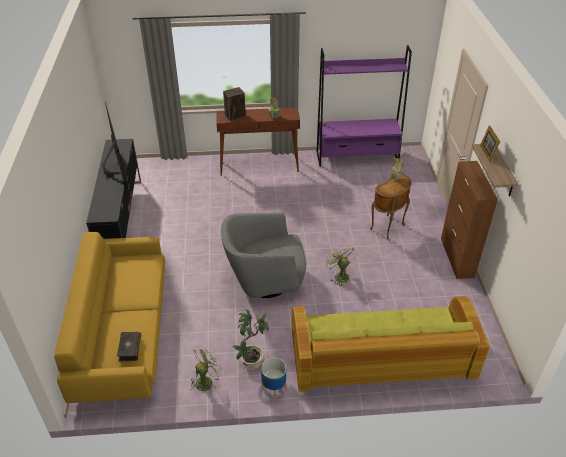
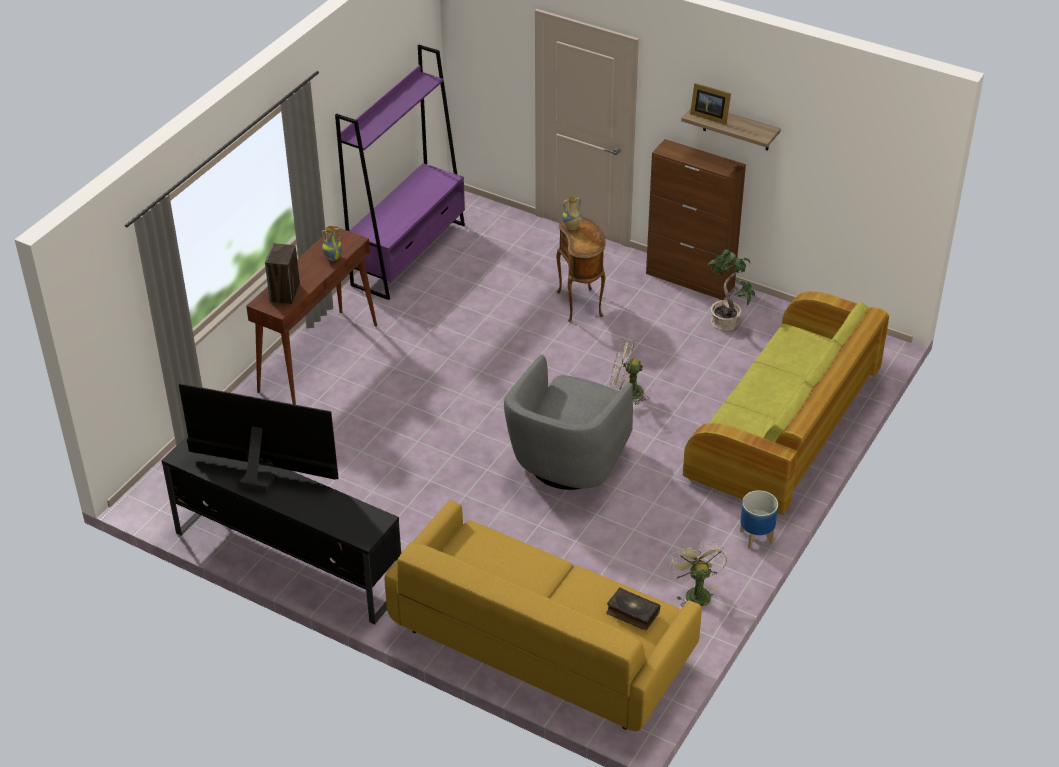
camera: 55 degrees left, 0 degrees up
potted plant [232,308,269,370] -> potted plant moved to [707,247,755,331]

